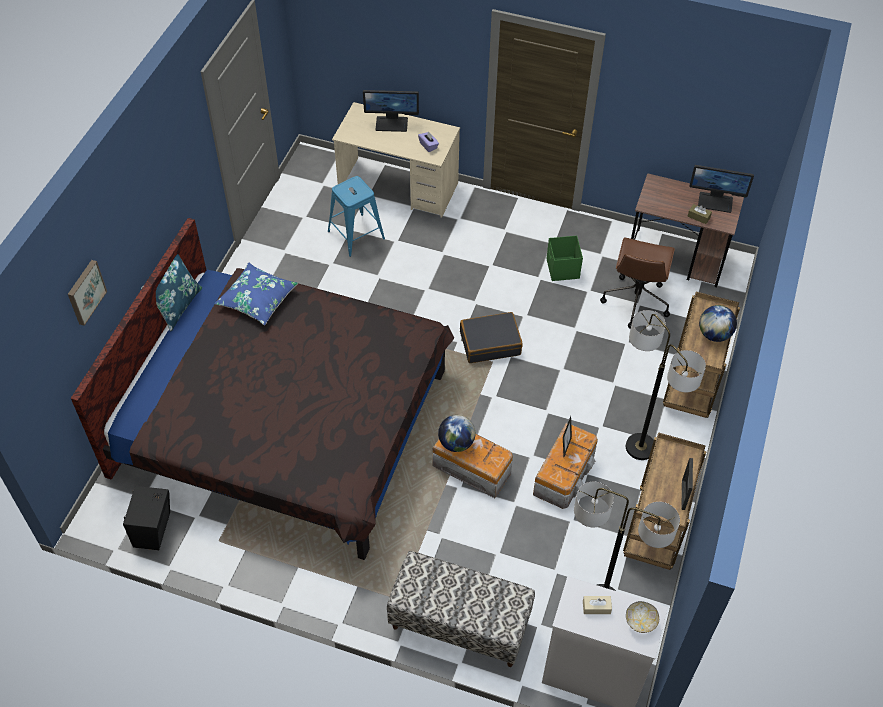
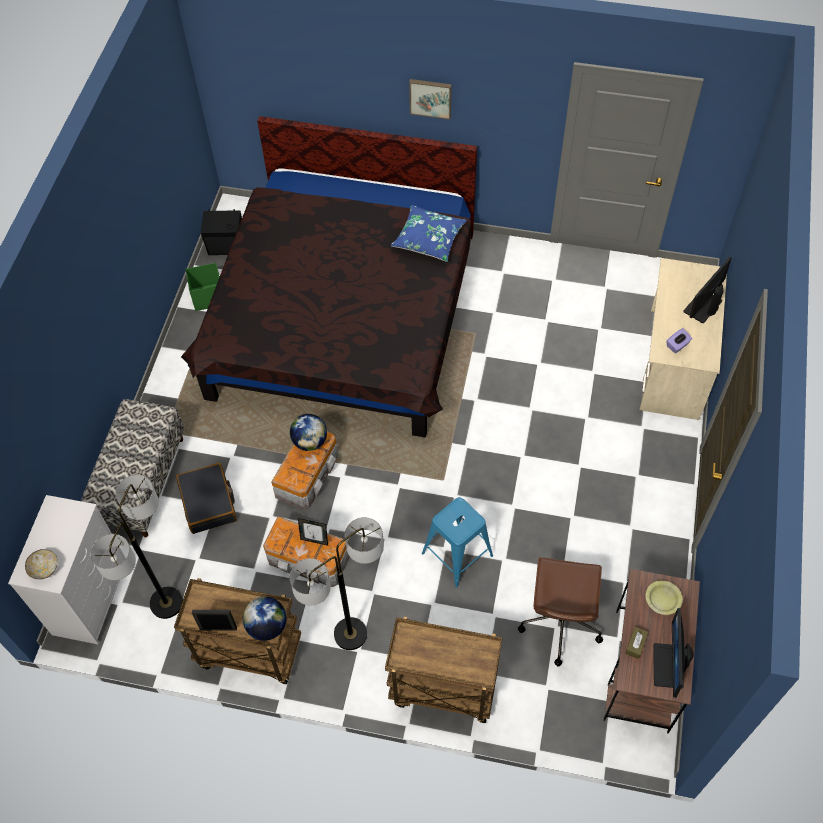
camera: 85 degrees right, 5 degrees up
picture [68,260,107,326] -> picture moved to [409,79,452,120]
blue pillow [141,254,202,332] -> none
blue stool [328,176,385,257] -> blue stool moved to [422,497,493,588]
monitor [363,90,419,132] -> monitor turned 45 degrees clockwise [683,257,731,323]
black suitcase [460,312,523,363] -> black suitcase moved to [176,463,237,534]
green storage box [546,236,583,281] -> green storage box moved to [185,263,220,311]
beige tissue box [583,596,612,614] -> none
brown office chair [600,237,675,329] -> brown office chair turned 90 degrees counterclockwise [518,557,603,666]
globe [699,305,737,342] -> globe moved to [243,596,287,641]
none -> yellow bowl [646,580,683,615]

